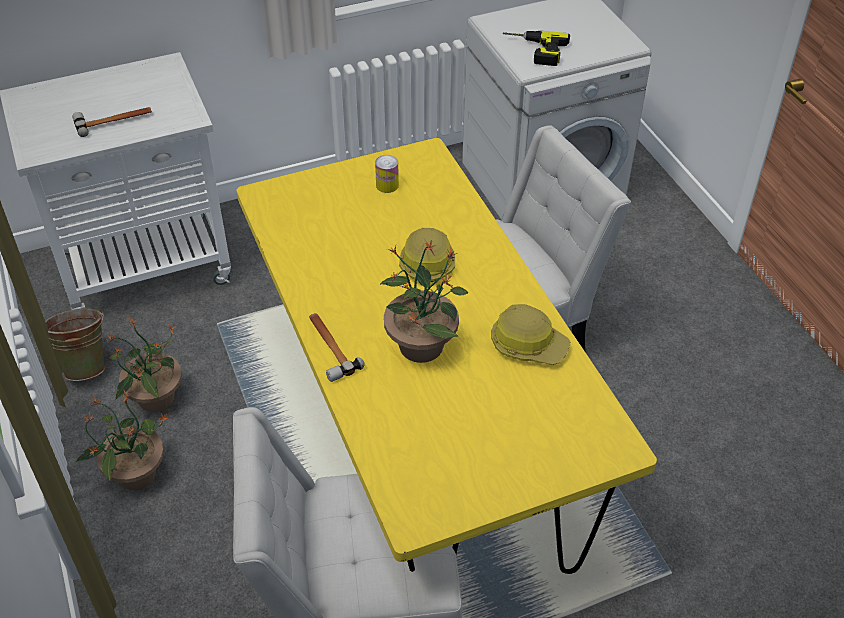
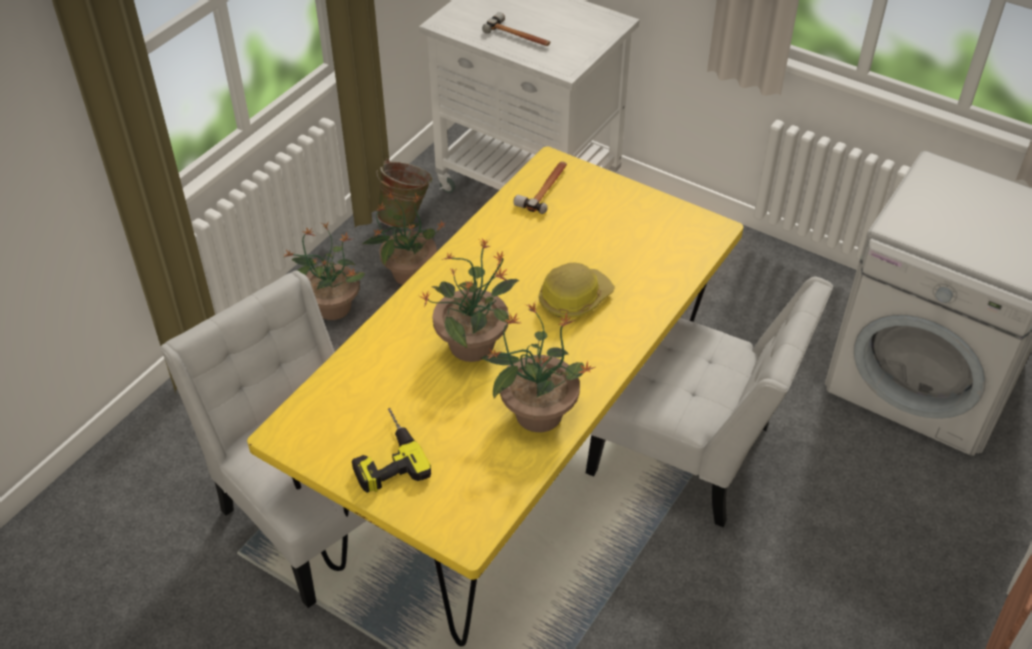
camera: 55 degrees right, 0 degrees up
hammer [309,313,365,382] -> hammer moved to [513,161,567,214]
can [375,155,399,193] -> none
hard hat [491,304,571,365] -> potted plant [481,302,595,432]
power drill [503,31,570,66] -> power drill moved to [352,408,431,493]

